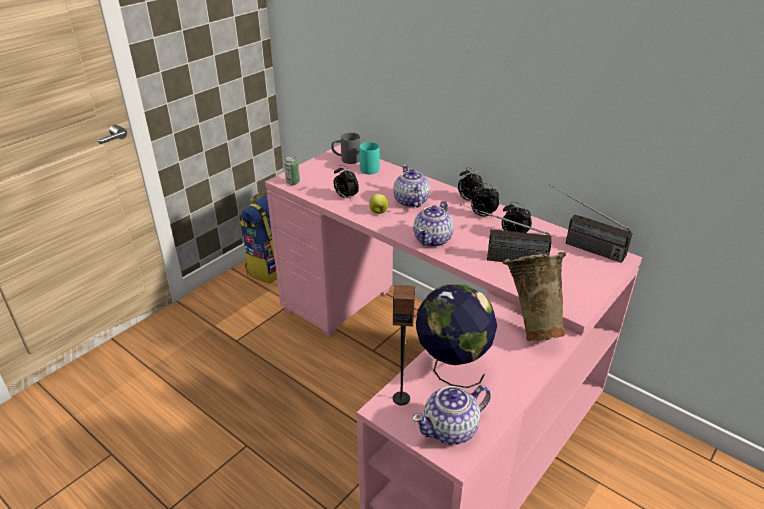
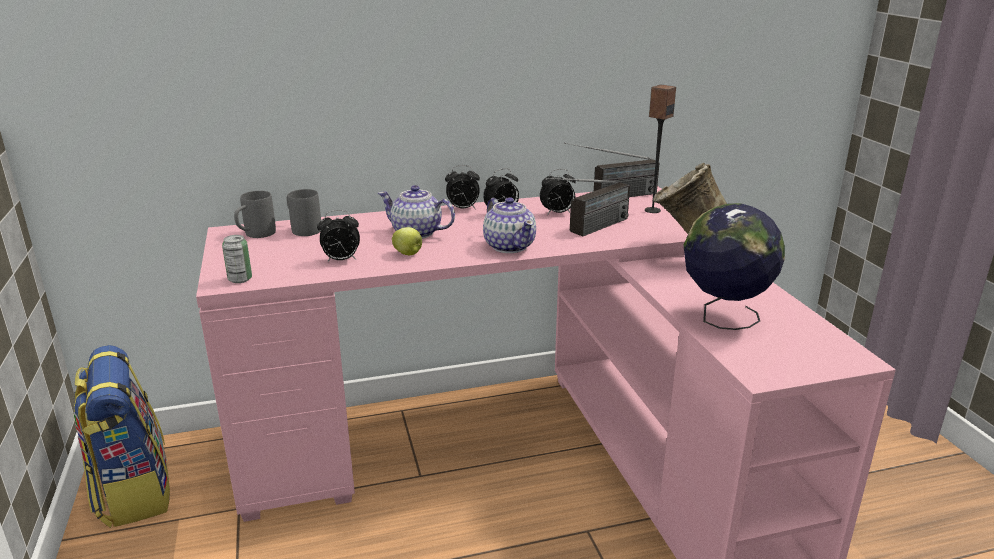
camera: 55 degrees left, 10 degrees down
turquoise mug [359,142,380,174] -> grey mug [287,189,321,236]
speaker [393,285,415,405] -> speaker moved to [645,84,676,213]
teapot [412,385,491,445] -> none

